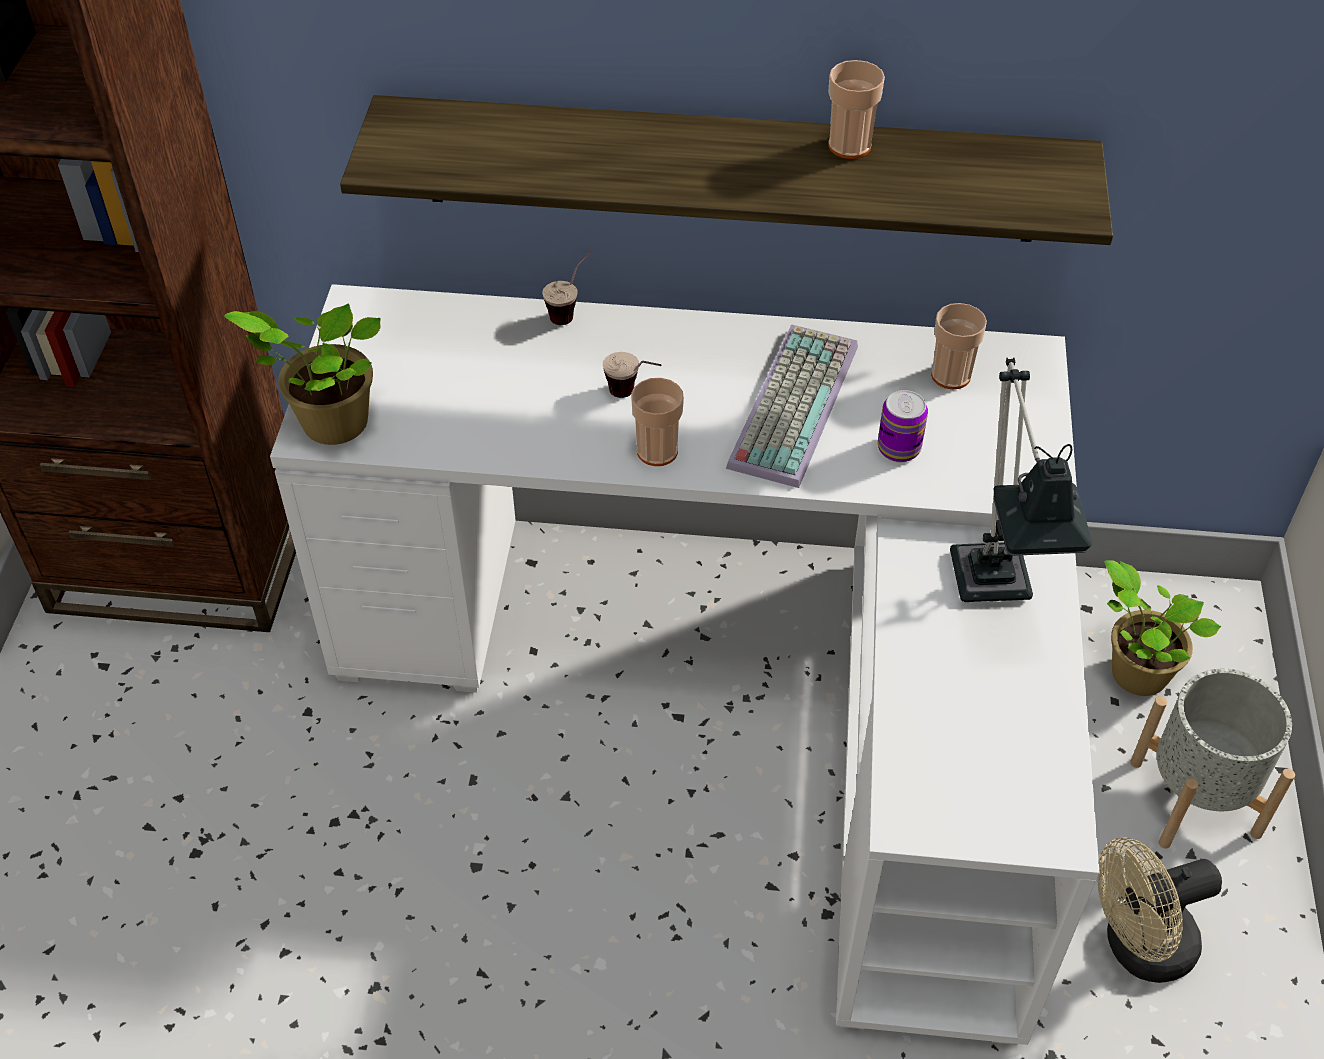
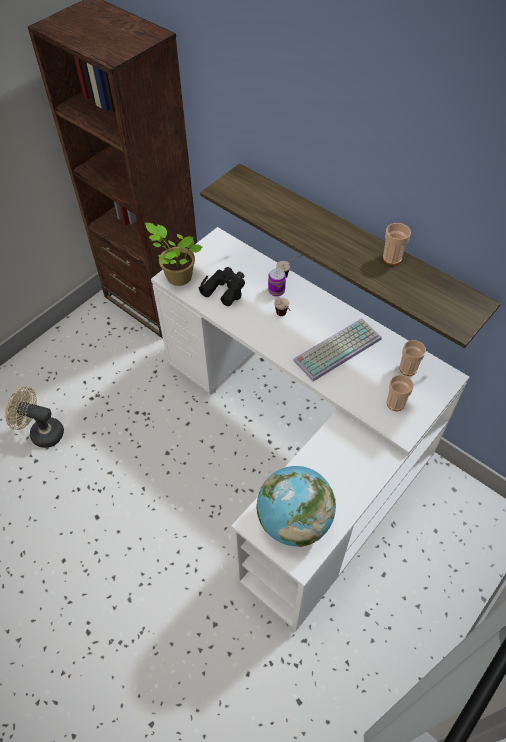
camera: 35 degrees right, 5 degrees up
cup [631,378,684,466] -> cup moved to [387,375,414,411]
can [878,390,928,462] -> can moved to [268,268,286,296]
table lamp [950,357,1093,602] -> none
beige fan [1097,837,1222,983] -> beige fan moved to [5,387,64,448]
potted plant [1104,560,1221,696] -> none
grey planter [1130,669,1295,849] -> none
none -> black binoculars [199,267,245,306]
none -> globe [256,466,336,547]

